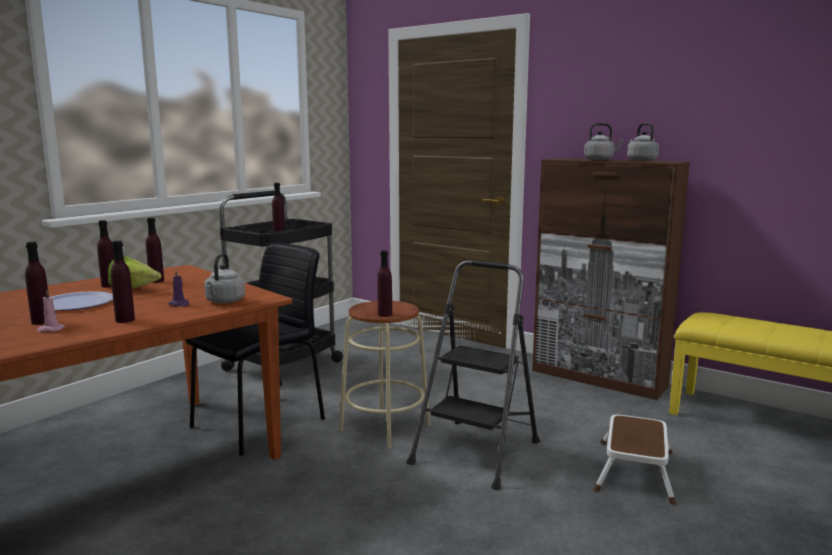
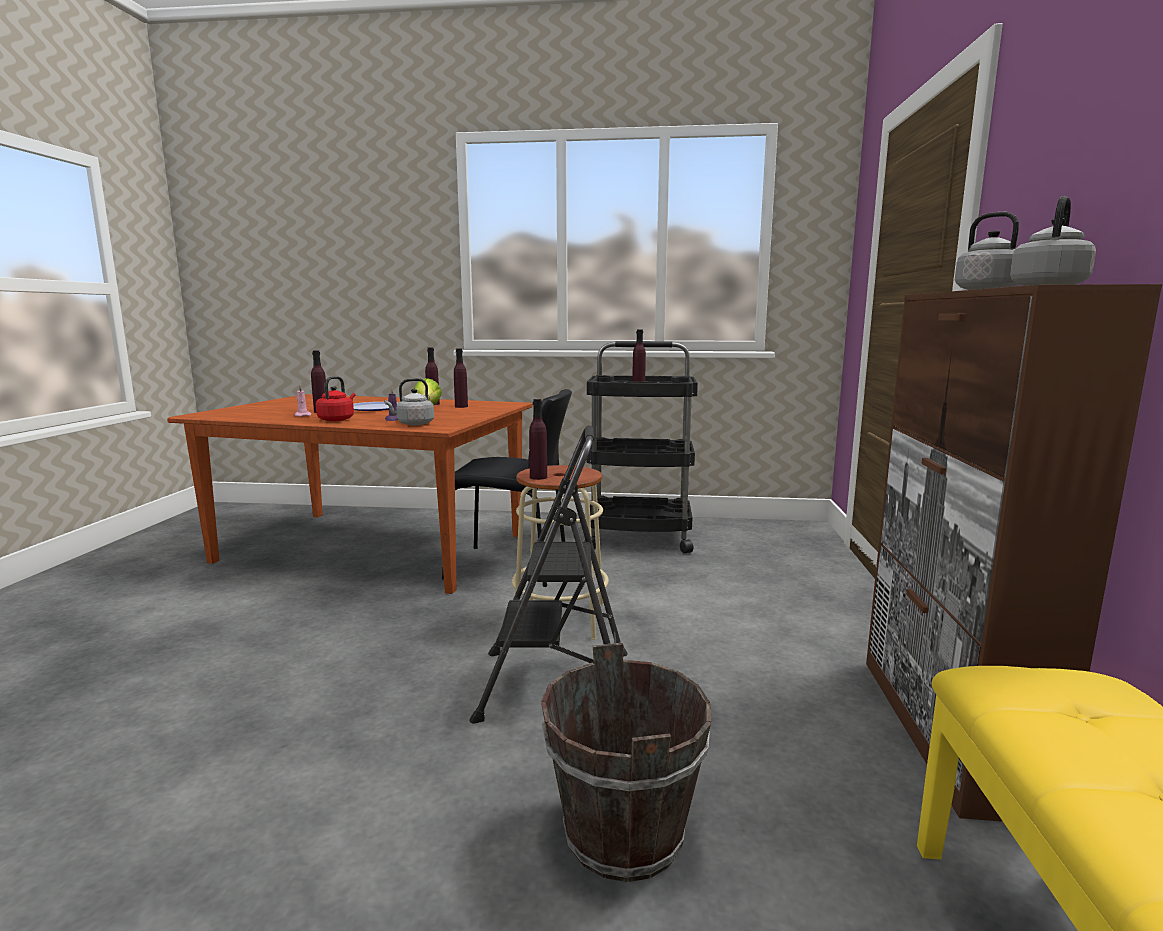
camera: 60 degrees right, 0 degrees up
purple bottle [111,241,135,323] -> red kettle [316,376,355,421]
brown step ladder [593,415,677,505] -> brown bucket [541,643,711,882]

